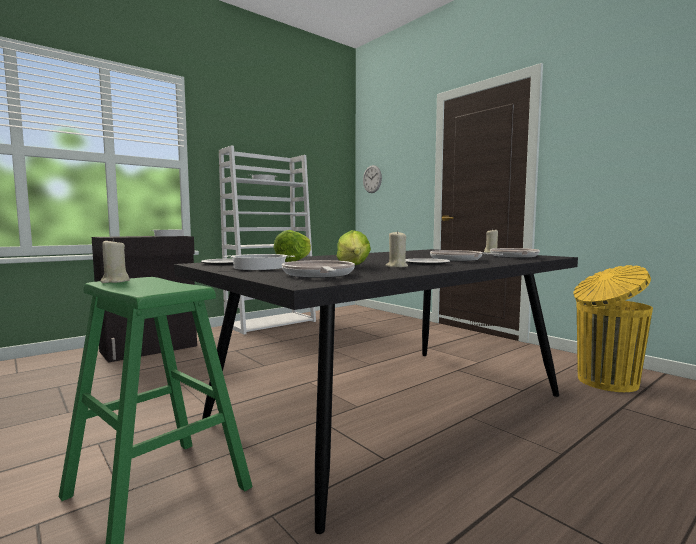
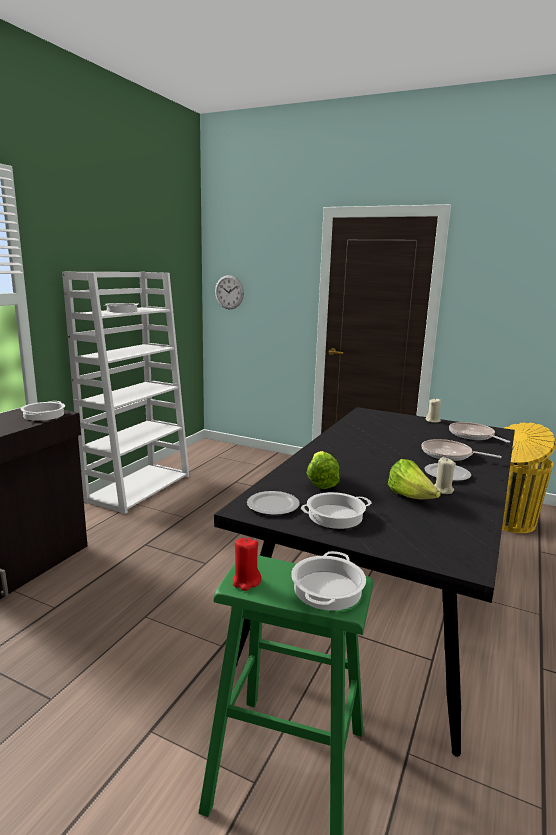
camera: 25 degrees left, 10 degrees up
beige candle [101,238,130,283] -> red candle [233,538,261,591]
frying pan [282,260,355,278] -> none
none -> cooking pot [291,551,366,611]

